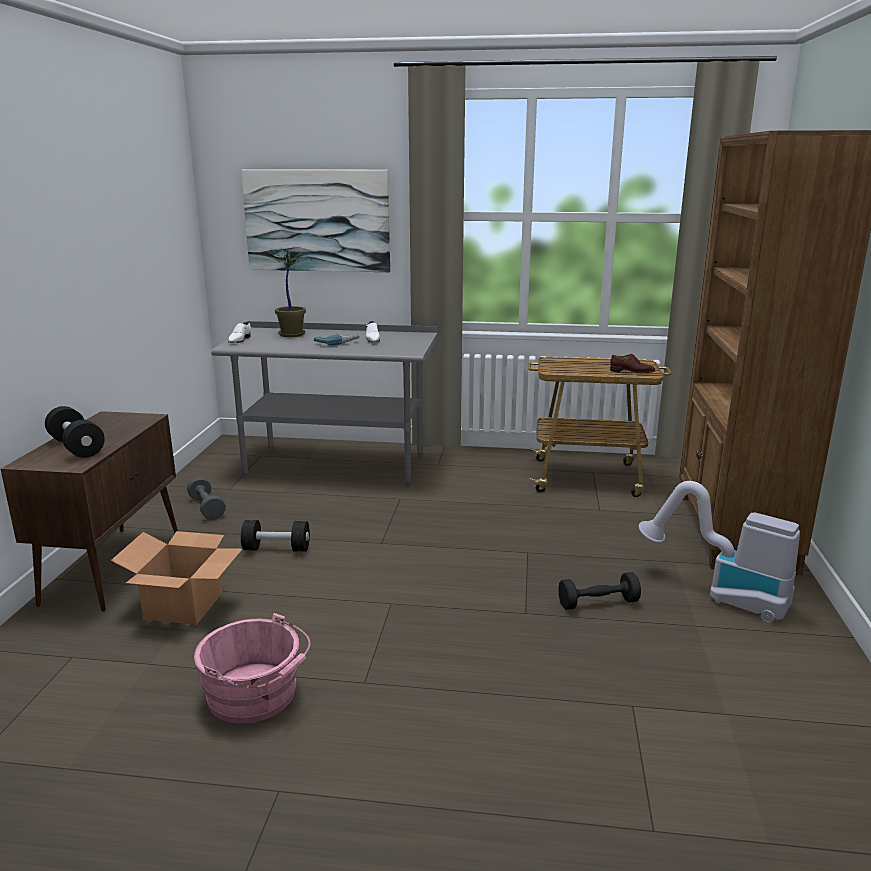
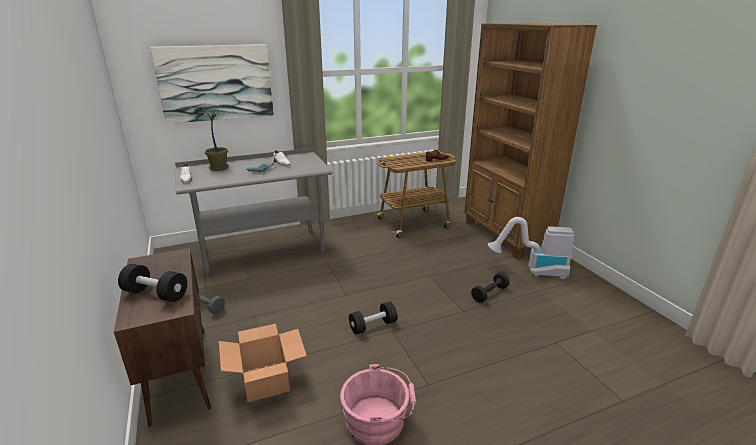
camera: 30 degrees left, 5 degrees up
black dumbbell [241,520,310,551] -> black dumbbell moved to [349,301,397,335]

